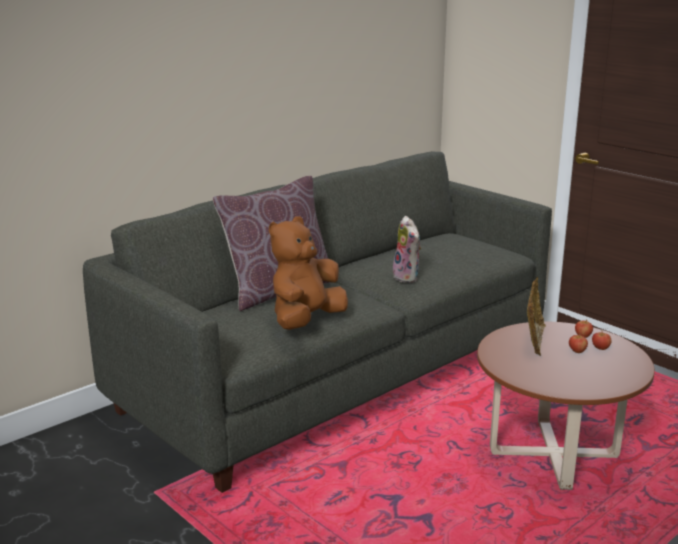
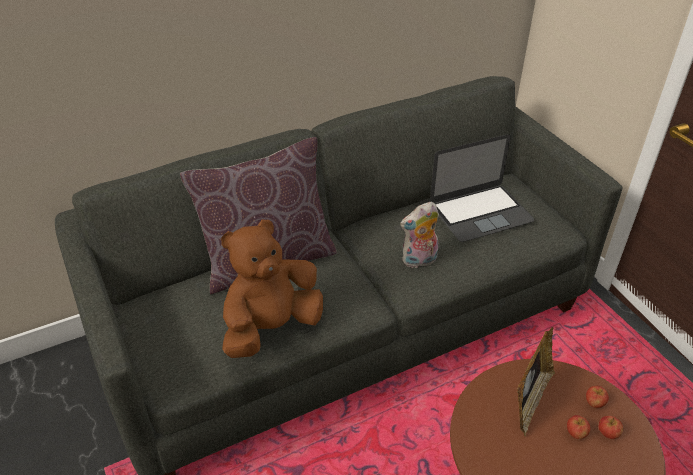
camera: 15 degrees right, 20 degrees up
plush toy [393,216,421,283] -> plush toy turned 75 degrees clockwise [400,201,439,268]
none -> laptop [430,134,534,242]

